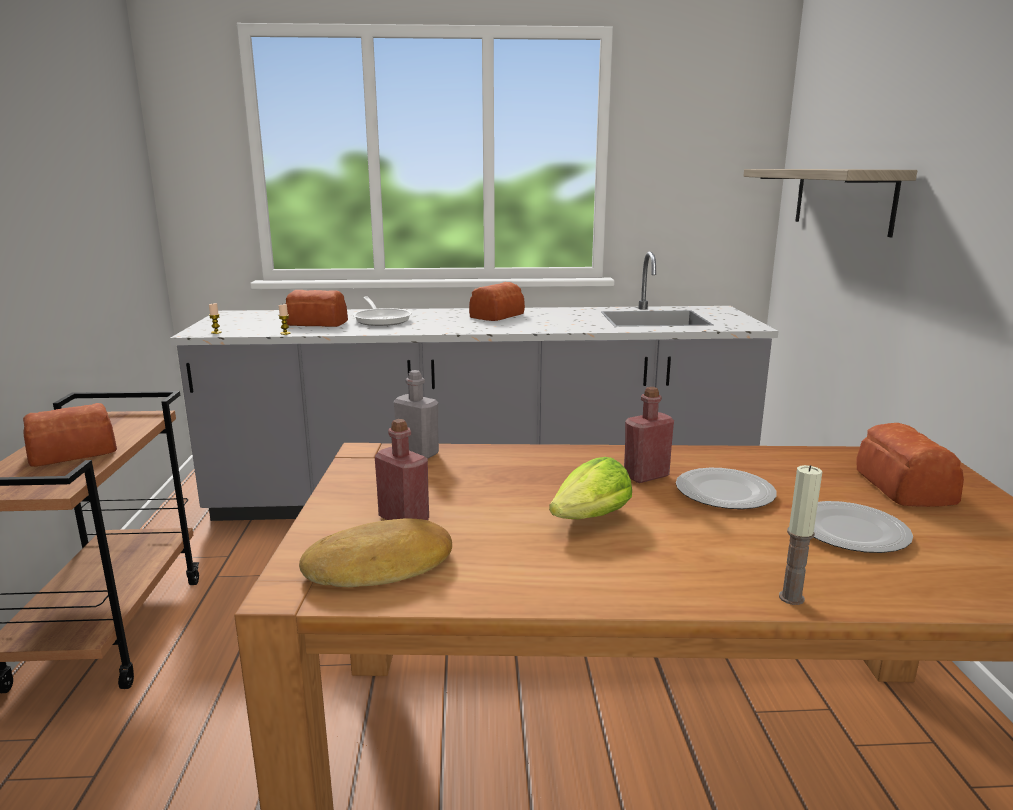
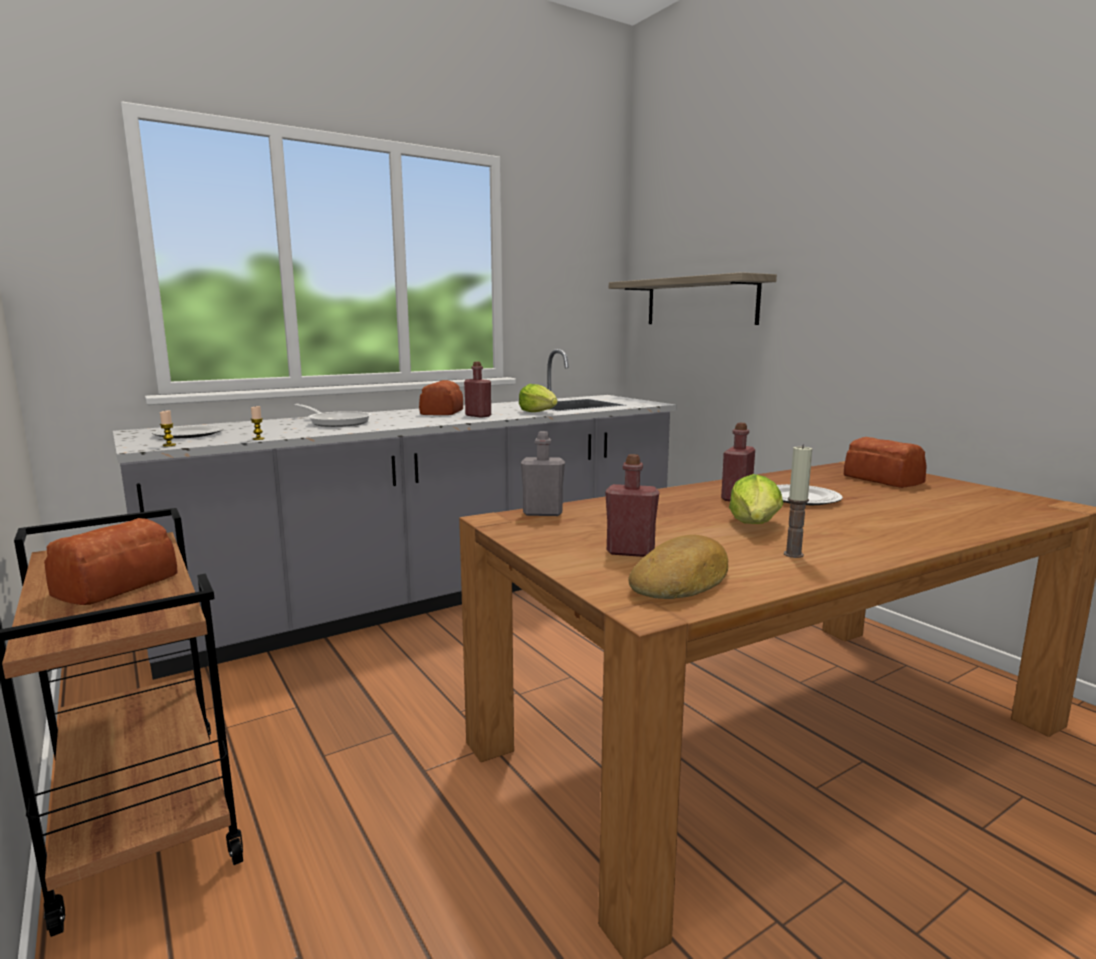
camera: 30 degrees left, 5 degrees down
bread [286,290,348,327] -> none
candle [779,465,822,605] -> candle moved to [784,444,812,558]
plate [814,501,913,553] -> plate moved to [152,425,224,438]
none -> red bottle [464,362,491,418]
none -> lettuce [519,384,558,412]

